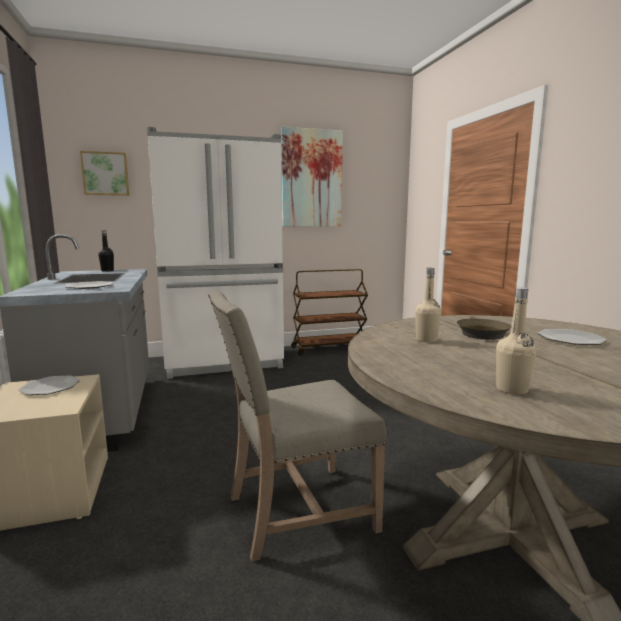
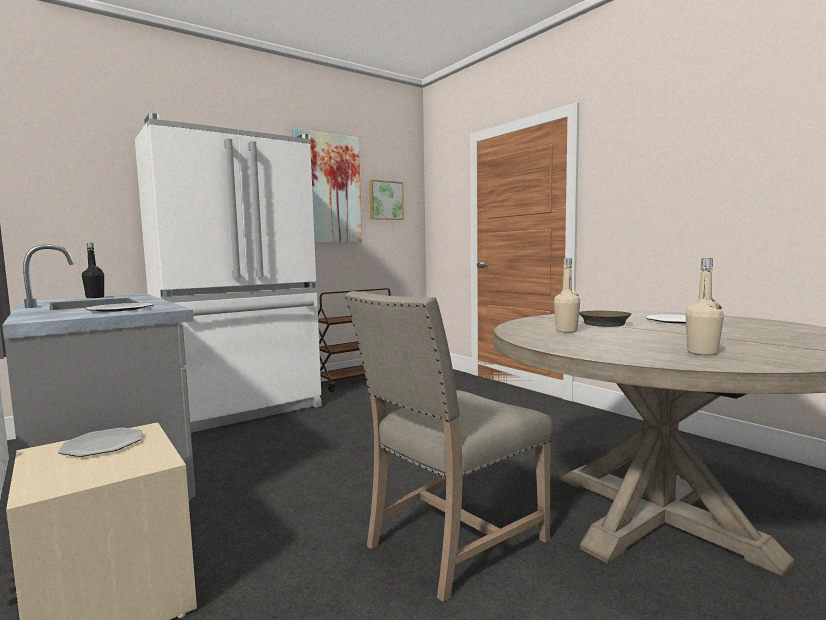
camera: 20 degrees left, 5 degrees down
picture [80,151,129,195] -> picture moved to [369,180,404,220]

